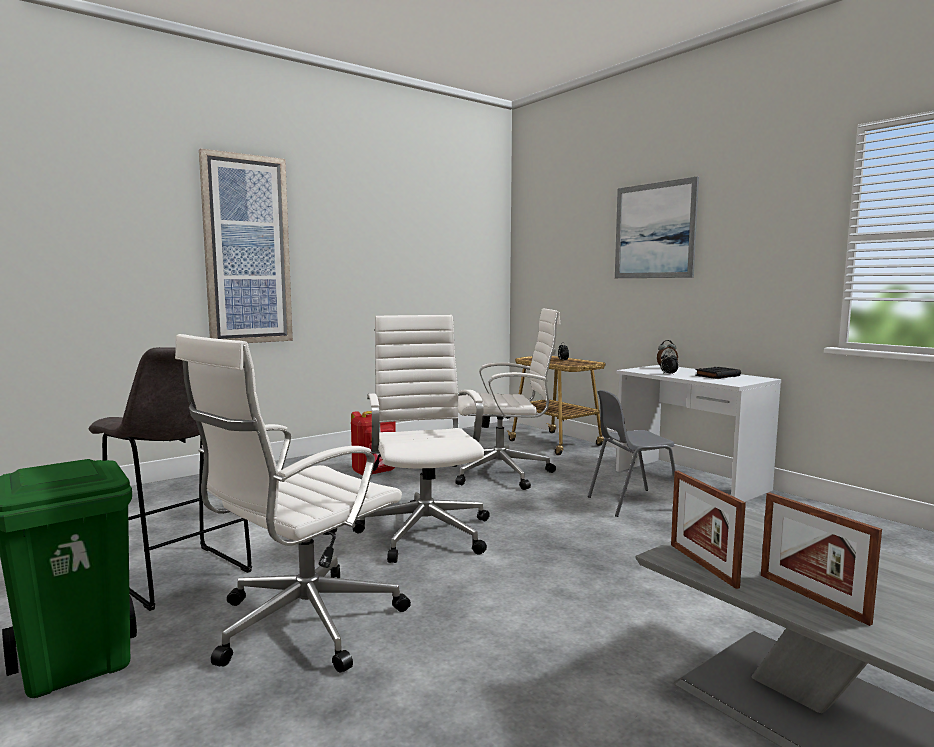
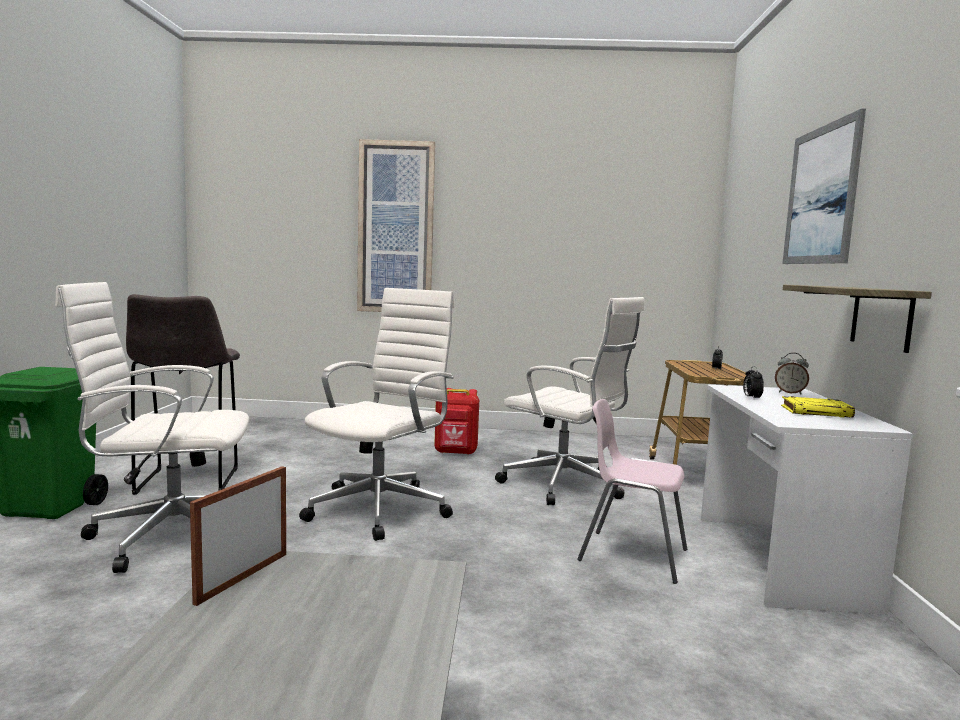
camera: 40 degrees right, 0 degrees up
grey chair [588,390,676,517] -> pink chair [577,399,688,584]
black book [695,367,741,379] -> yellow book [781,396,855,418]
picture frame [761,492,882,626] -> none
none -> shelf [783,285,932,353]

